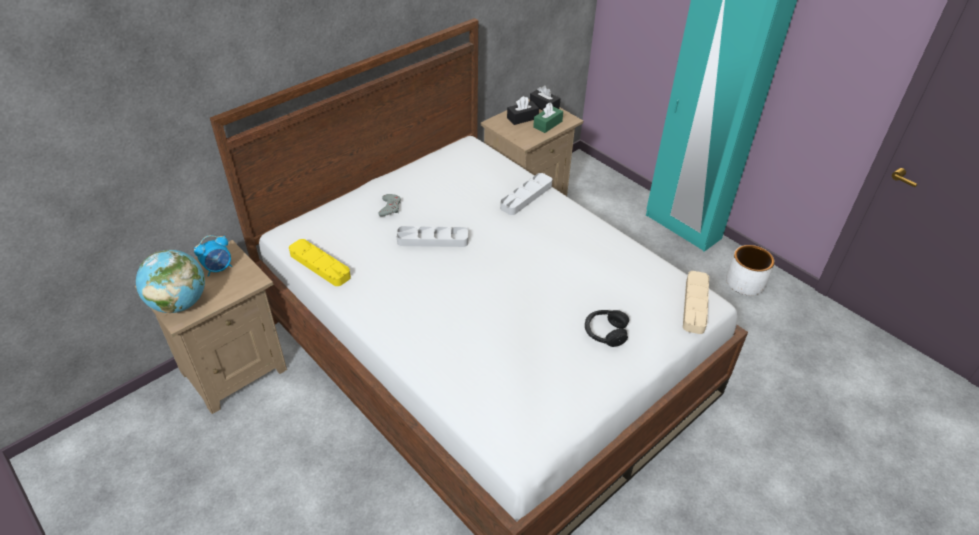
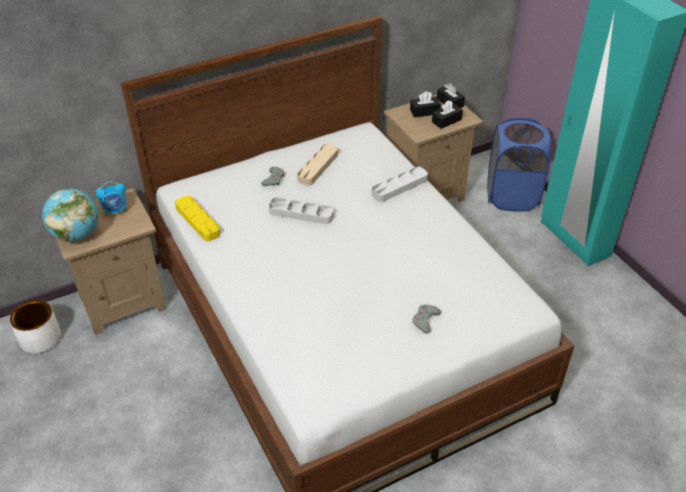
camera: 15 degrees right, 0 degrees up
green tissue box [533,103,563,133] -> black tissue box [432,100,463,129]
black headphones [585,310,629,347] -> grey game controller [412,305,441,334]
beige tray [683,271,709,334] -> beige tray moved to [297,144,338,186]
white planter [726,245,775,295] -> white planter moved to [10,300,61,354]
none -> blue laundry basket [487,118,551,211]

